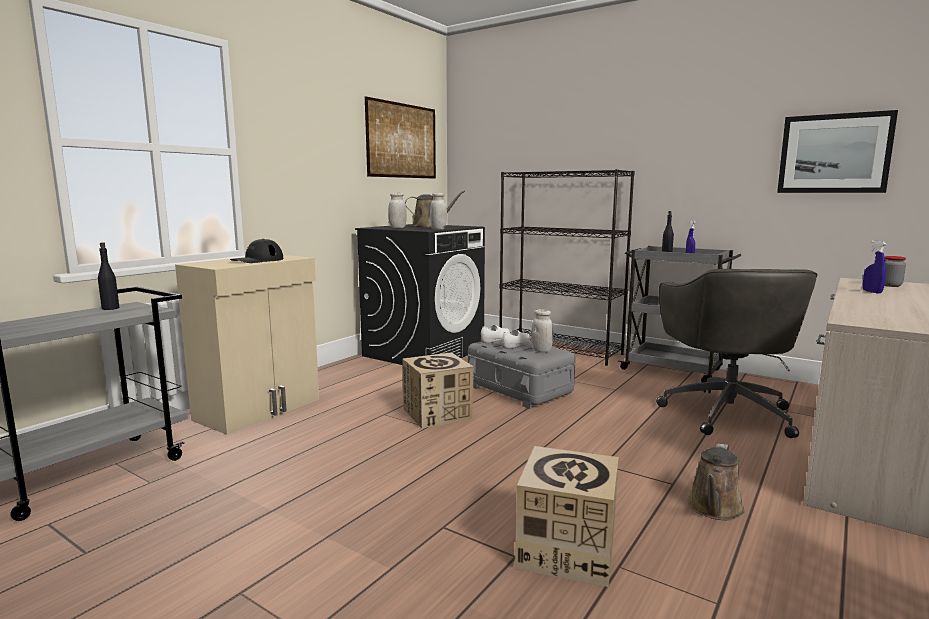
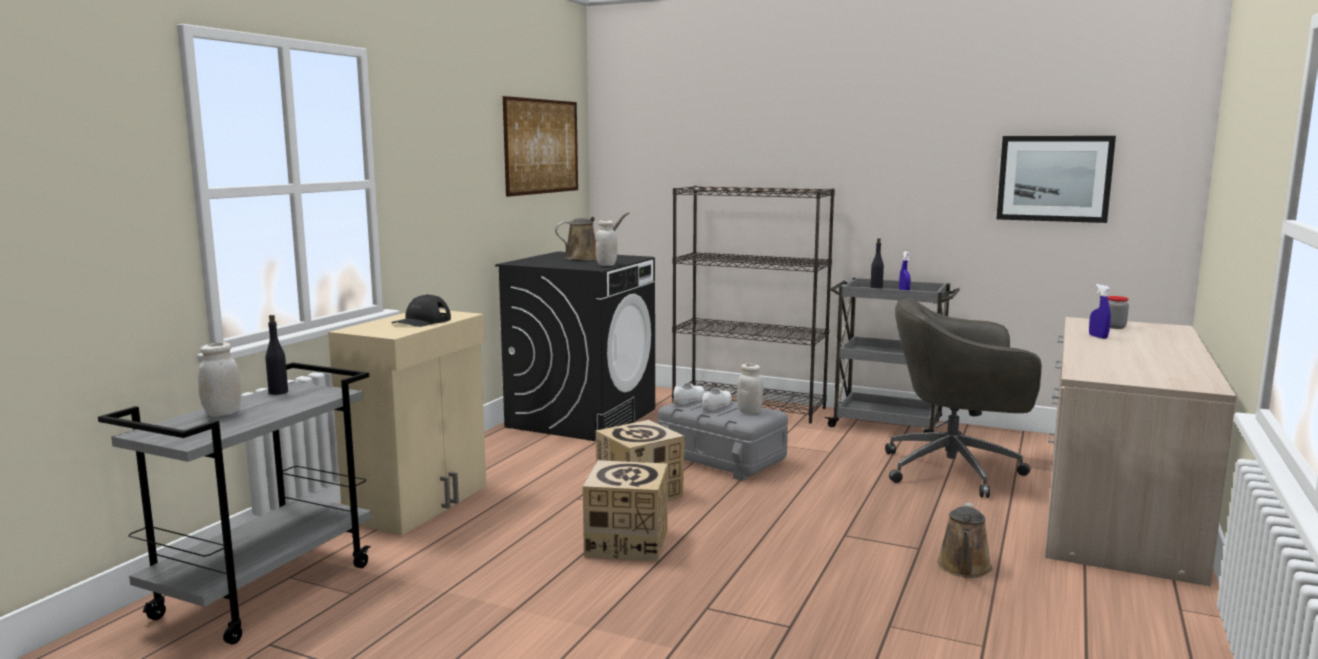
camera: 10 degrees left, 0 degrees up
white jar [388,193,407,228] -> white jar moved to [198,342,241,417]
cardboard box [515,446,618,587] -> cardboard box moved to [583,460,668,561]
grey office chair [656,269,818,438] -> grey office chair turned 105 degrees clockwise [885,298,1042,498]

